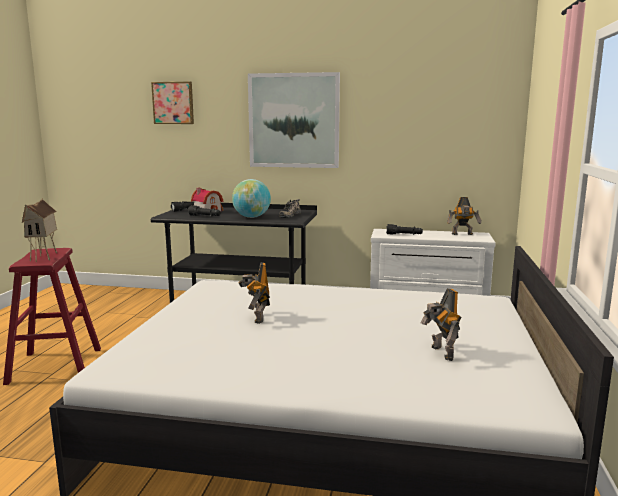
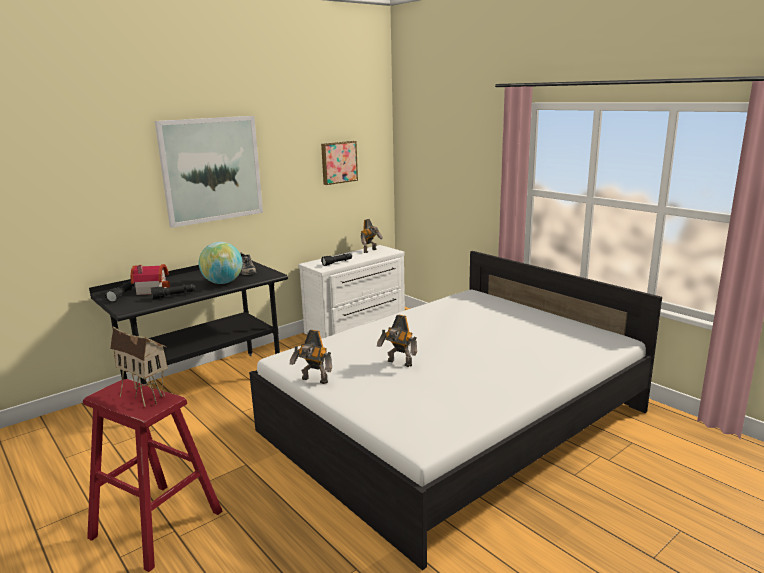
camera: 50 degrees left, 5 degrees up
picture [151,82,194,124] -> picture moved to [321,141,358,185]
toy robot [421,288,462,361] -> toy robot moved to [290,330,332,384]

